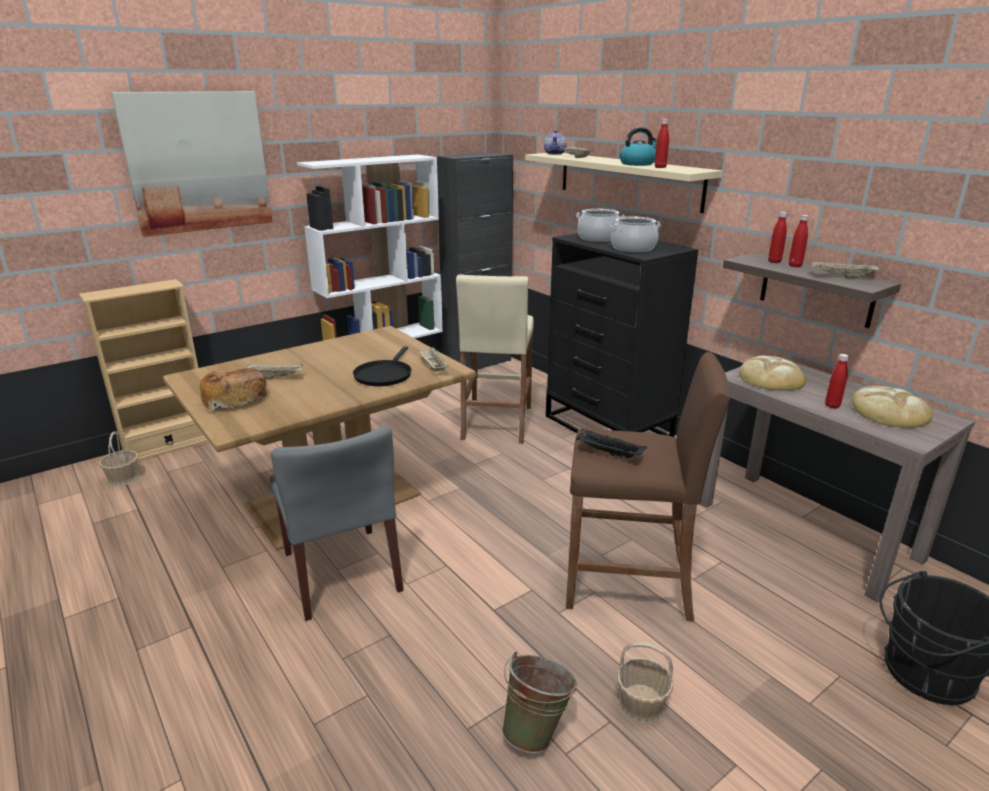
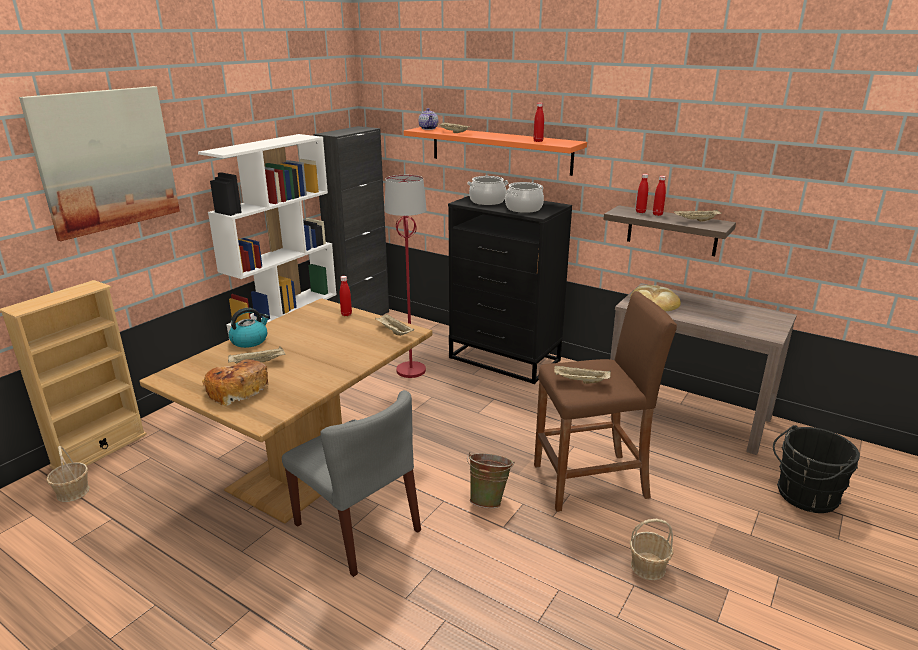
camera: 20 degrees left, 0 degrees up
black frying pan [353,346,411,386] -> none
beige stool [456,274,534,444] -> red floor lamp [384,175,427,378]
green bucket [502,652,577,753] -> green bucket moved to [467,452,514,508]
beige shelf [525,153,723,213] -> orange shelf [404,127,587,176]
black tray [576,429,647,458] -> beige tray [554,365,611,384]
kettle [620,127,657,166] -> kettle moved to [229,308,270,348]
red bottle [825,354,849,408] -> red bottle moved to [340,276,352,316]
bread [851,386,933,428] -> none

